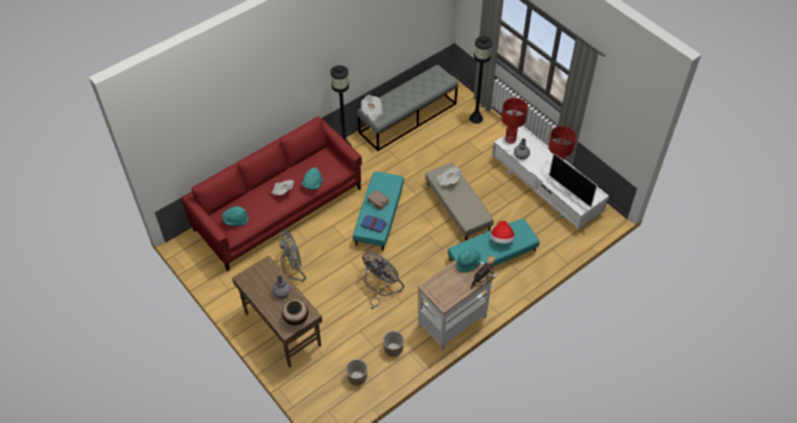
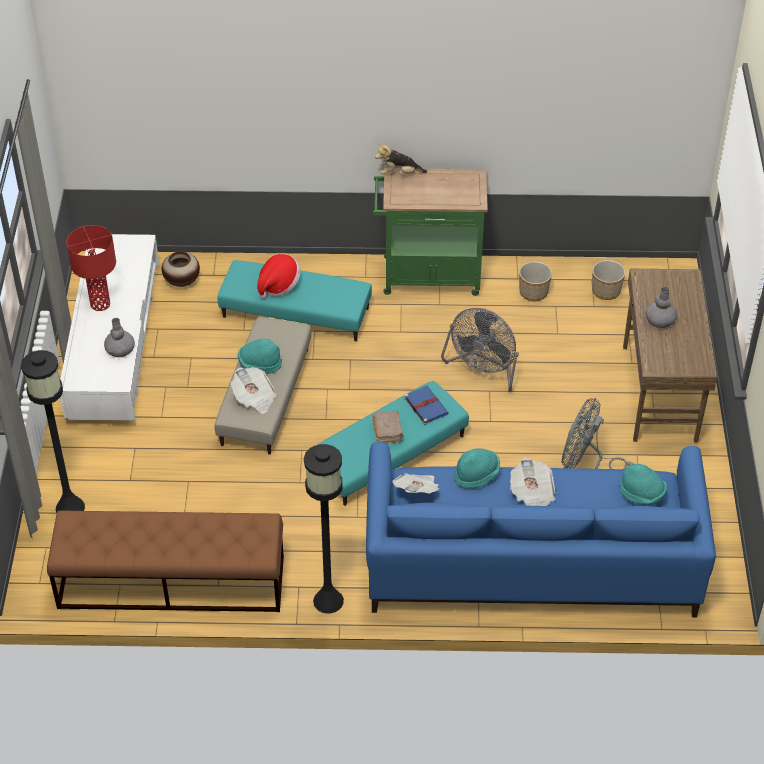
camera: 140 degrees left, 5 degrees down
red sofa [181,117,362,271] -> blue sofa [366,442,716,617]
vase [282,300,308,326] -> vase moved to [162,251,200,287]
grey bench [357,64,458,151] -> brown bench [47,511,284,612]
newspaper [361,95,383,121] -> newspaper moved to [393,473,439,494]
grey fan [361,251,404,309] -> grey fan turned 45 degrees counterclockwise [441,308,519,392]
white cart [417,259,497,350] -> green cart [373,168,488,296]
turquoise hat [456,248,482,272] -> turquoise hat moved to [238,339,282,374]
red table lamp [501,98,528,144] -> none
television [549,153,597,207] -> none

